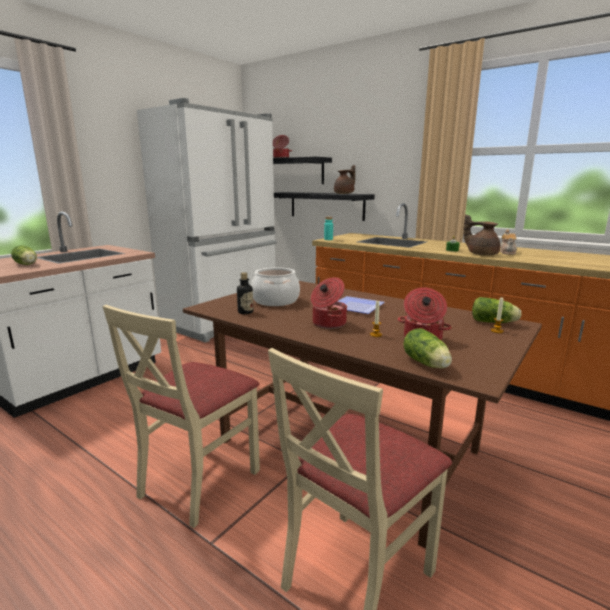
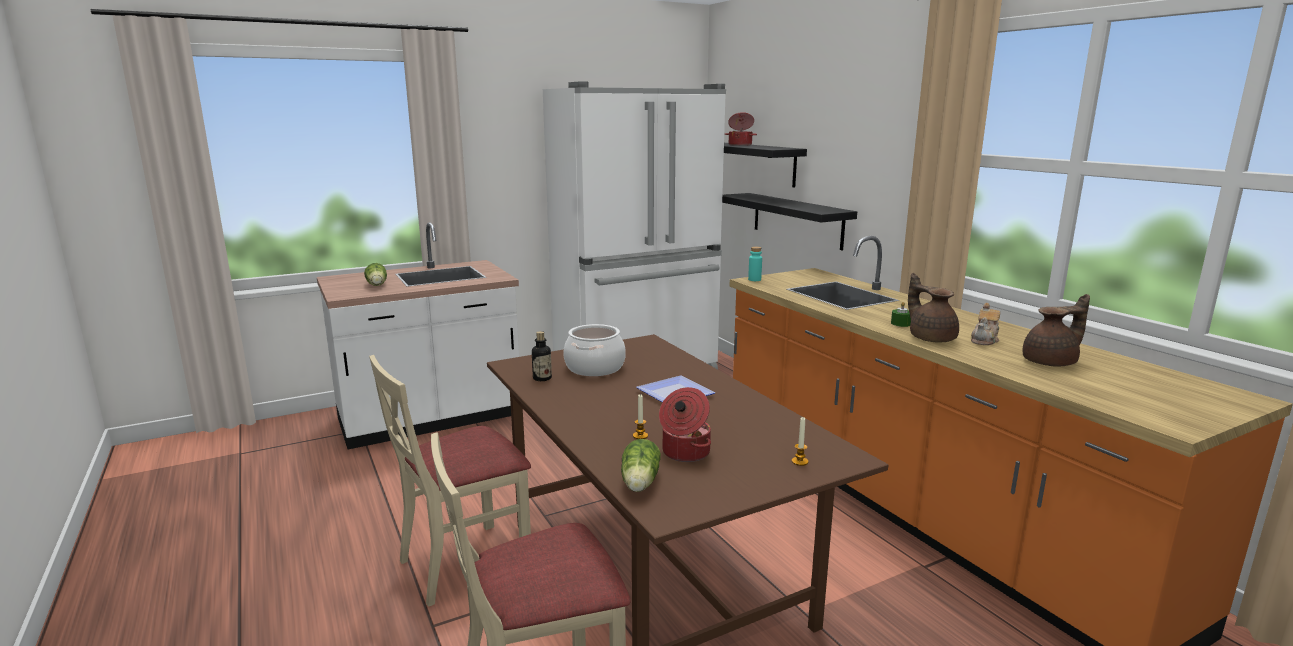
camera: 25 degrees right, 0 degrees up
cooking pot [311,277,347,329] -> none
brown teapot [334,165,355,194] -> brown teapot moved to [1023,294,1090,366]
lettuce [472,297,522,323] -> none

